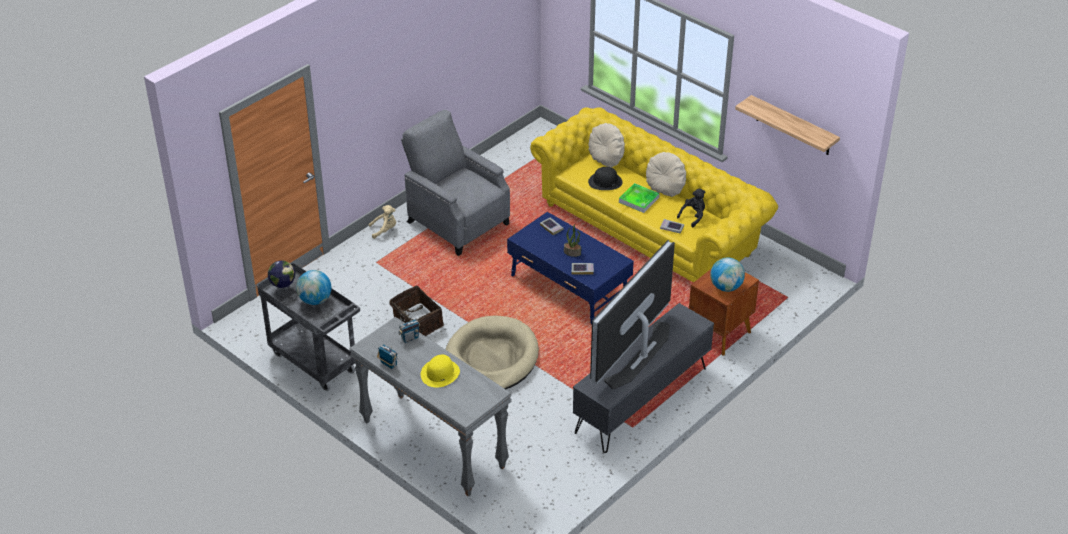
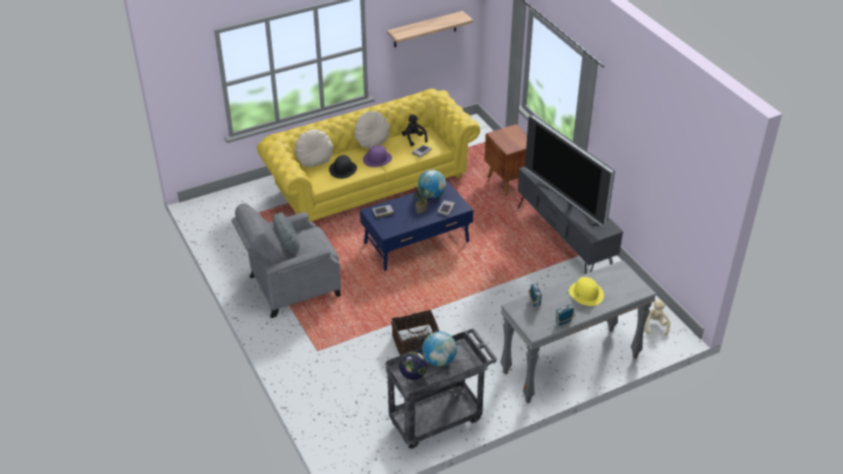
camera: 70 degrees left, 0 degrees up
beige plush toy [369,205,396,239] -> beige plush toy moved to [646,300,670,336]
beige dog bed [446,315,539,389] -> none
tray [619,183,660,213] -> purple hat [363,146,392,167]
globe [710,258,745,292] -> globe moved to [418,170,446,198]
none -> grey pillow [273,212,300,253]

